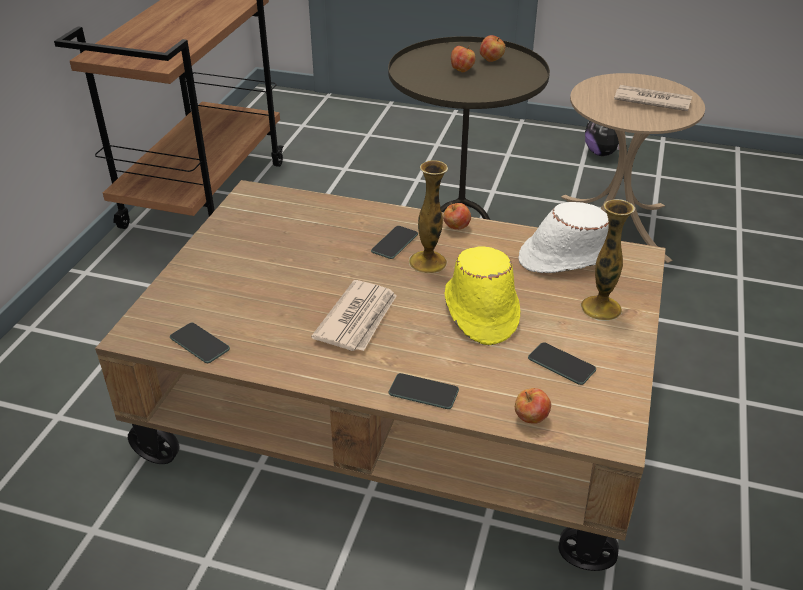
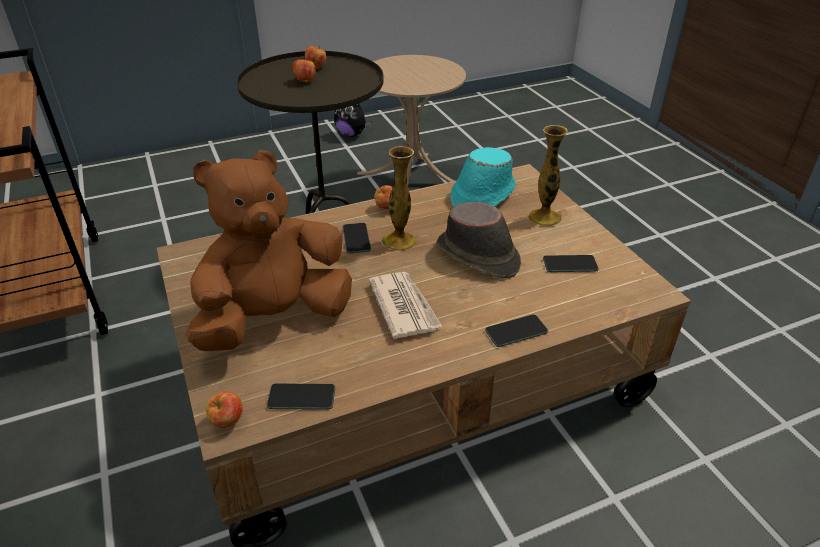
camera: 40 degrees left, 0 degrees up
yellow hat [445,246,521,345] -> brown hat [436,202,521,278]
apple [515,388,551,424] -> apple moved to [206,391,243,428]
white hat [518,202,609,273] -> turquoise hat [451,147,516,207]
newspaper [614,85,692,111] -> none
none -> brown plush toy [186,150,352,351]

